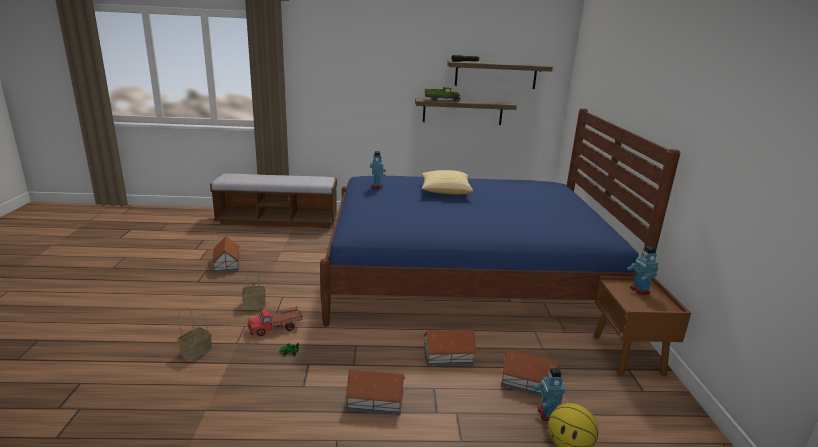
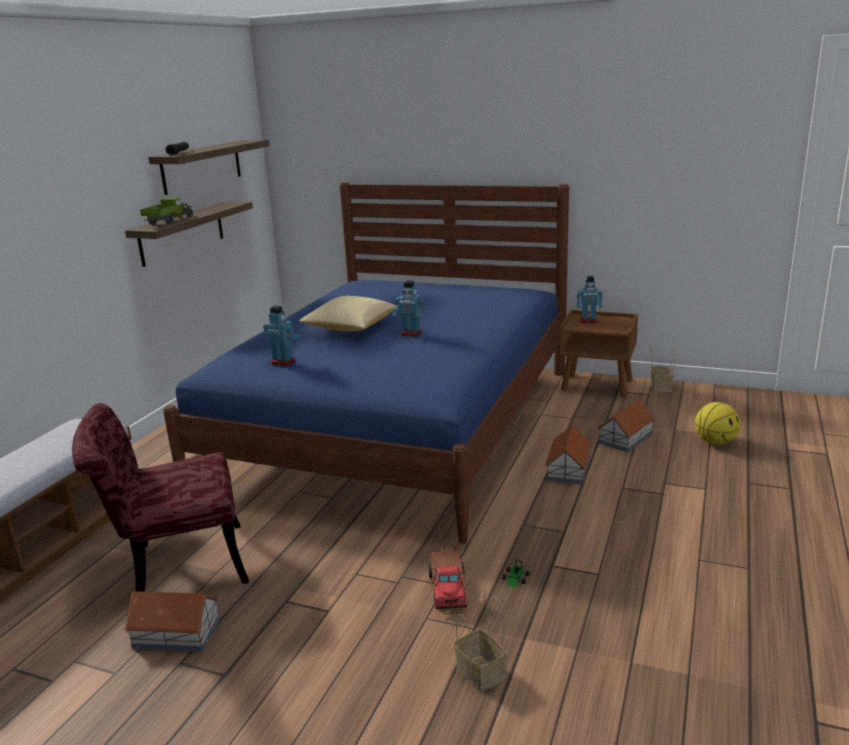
camera: 65 degrees left, 0 degrees up
basket [242,263,266,309] -> basket moved to [650,345,676,392]
toy house [345,370,405,416] -> none
toy robot [534,368,565,421] -> toy robot moved to [392,280,425,337]
none -> red chair [72,403,249,592]

